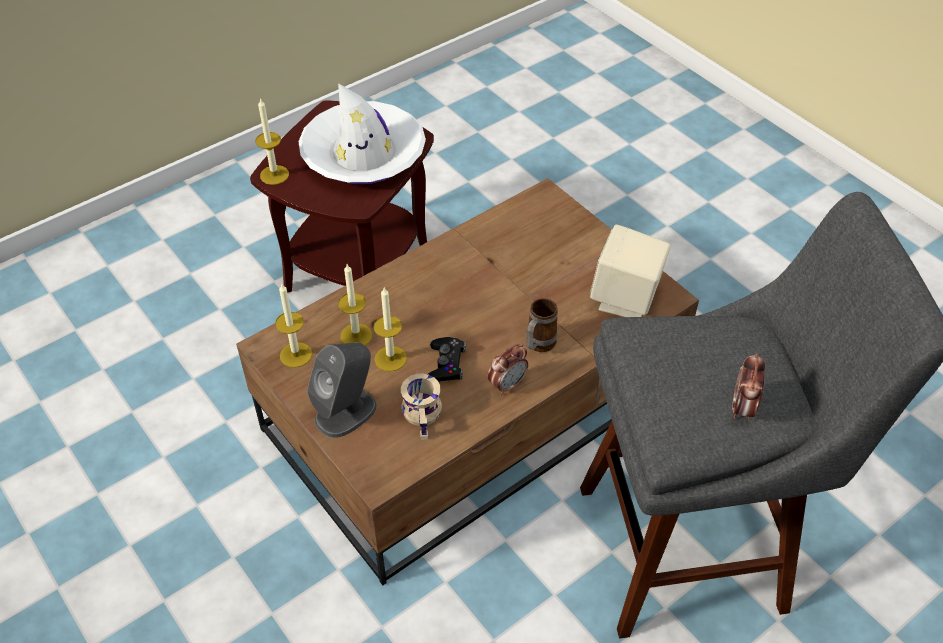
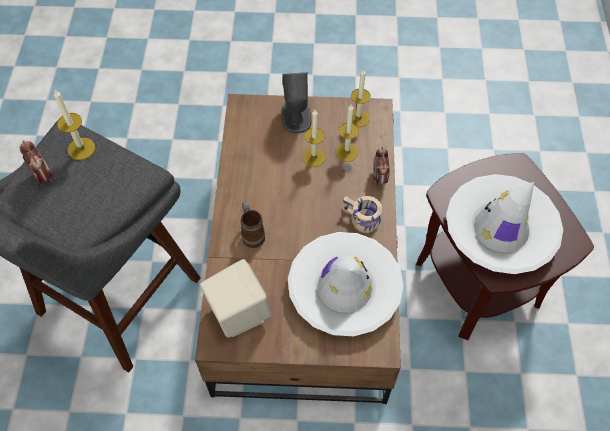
camera: 130 degrees right, 10 degrees up
candle [255,98,289,185] -> candle moved to [54,90,95,160]
beige mug [401,373,442,440] -> beige mug moved to [343,196,382,233]
black game controller [428,337,466,382] -> none
alarm clock [488,344,528,395] -> alarm clock moved to [373,147,389,186]
none -> white hat [288,232,404,336]

